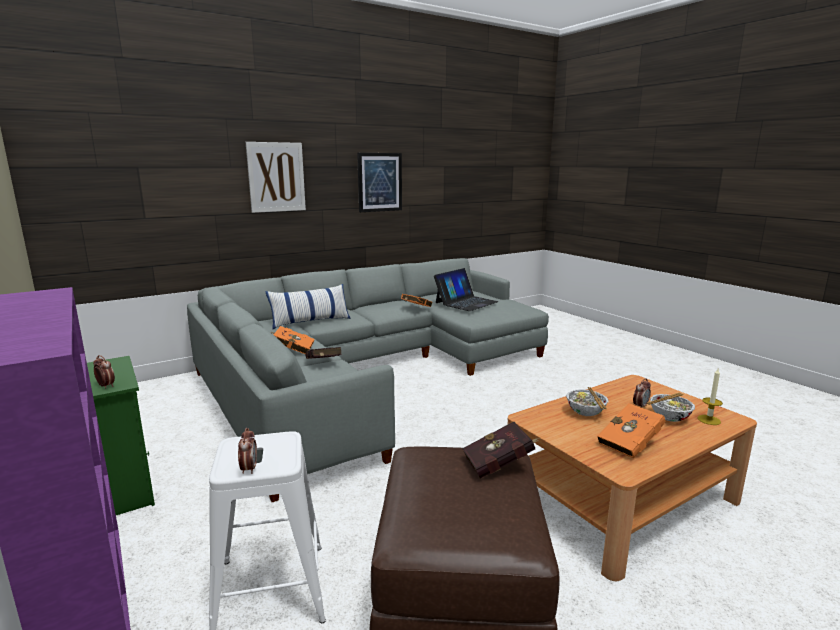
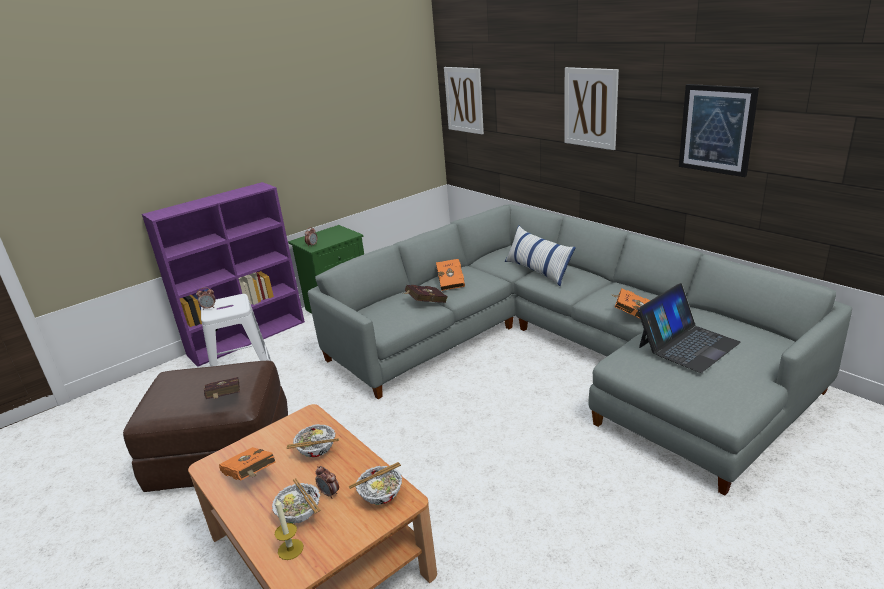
camera: 85 degrees right, 10 degrees up
laptop [434,268,499,311] -> laptop turned 75 degrees counterclockwise [638,283,741,373]
none -> bowl [349,462,402,505]
none -> picture [444,67,484,134]

